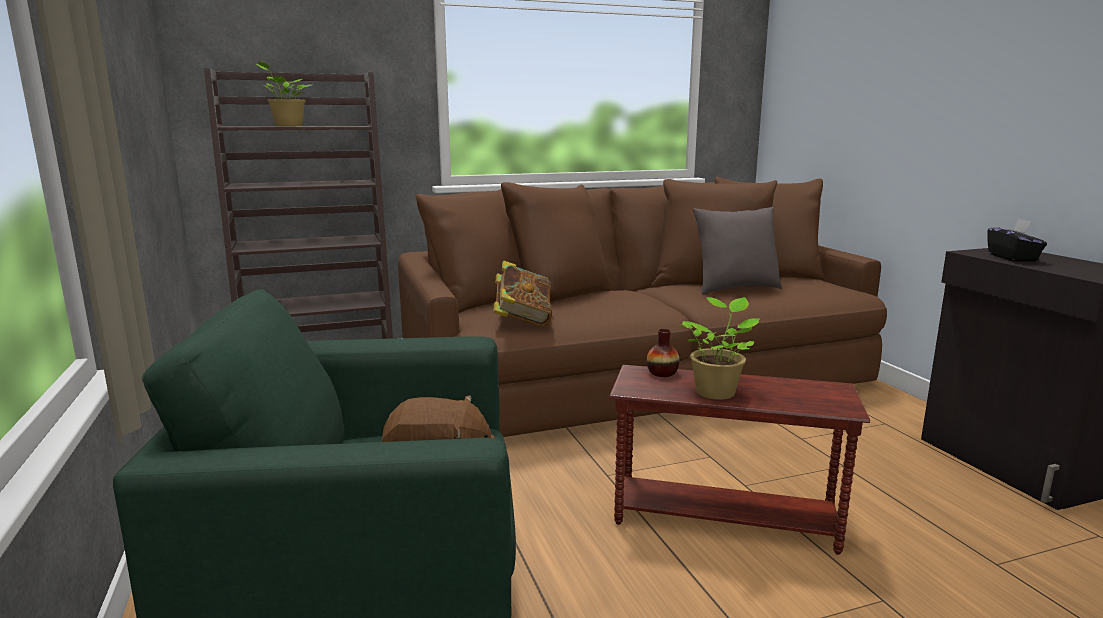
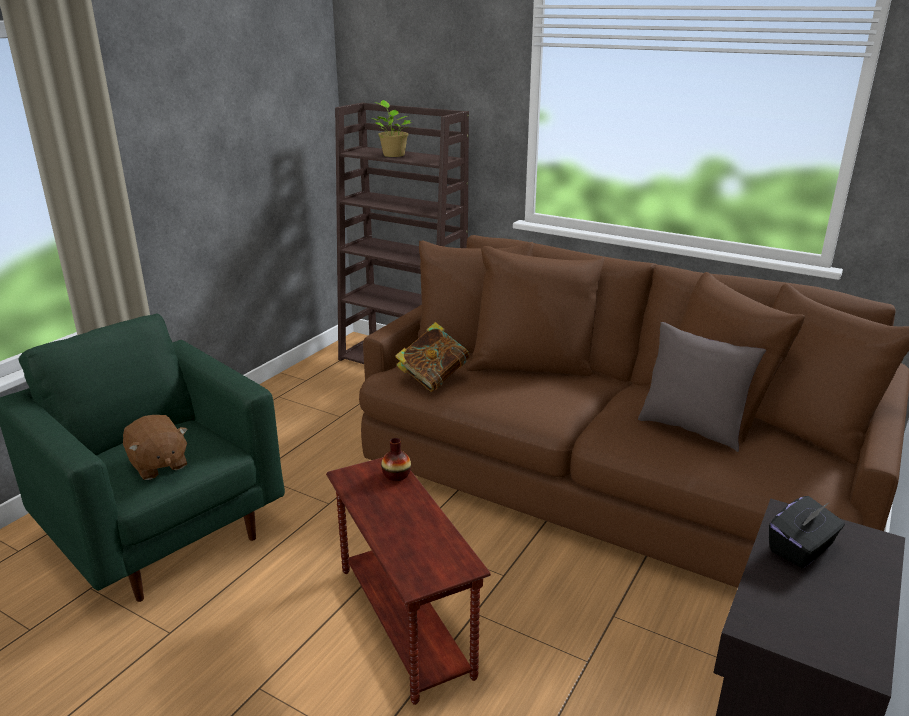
camera: 50 degrees right, 10 degrees up
potted plant [680,297,759,400] -> none

